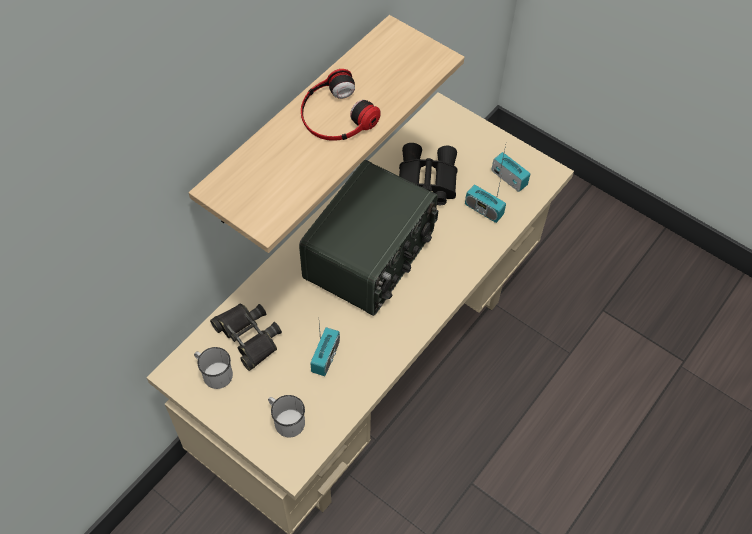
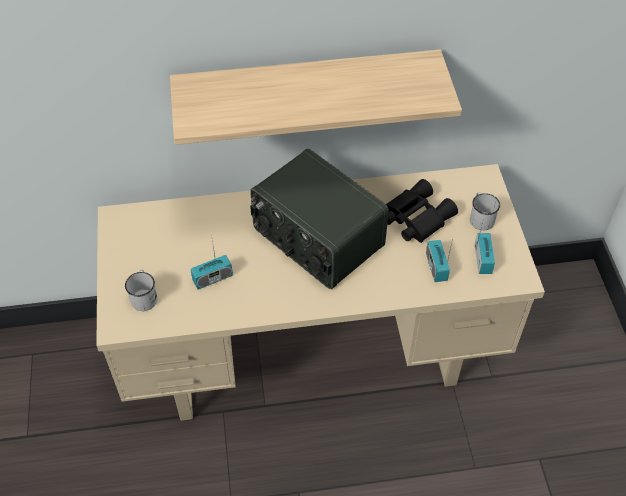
camera: 45 degrees right, 5 degrees down
white mug [194,347,233,389] -> white mug moved to [470,192,500,230]
black binoculars [210,304,282,371] -> none
radio [299,160,438,316] -> radio turned 60 degrees clockwise [250,149,389,289]
headphones [301,69,381,141] -> none

